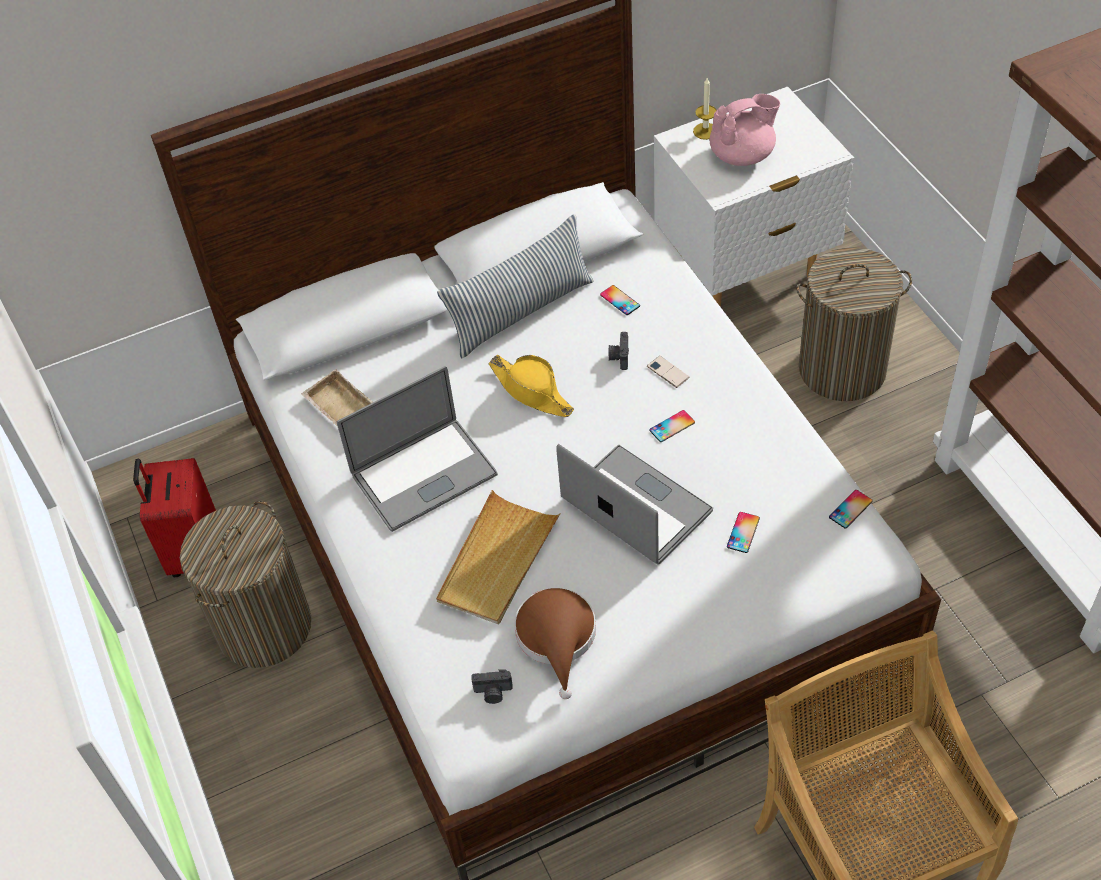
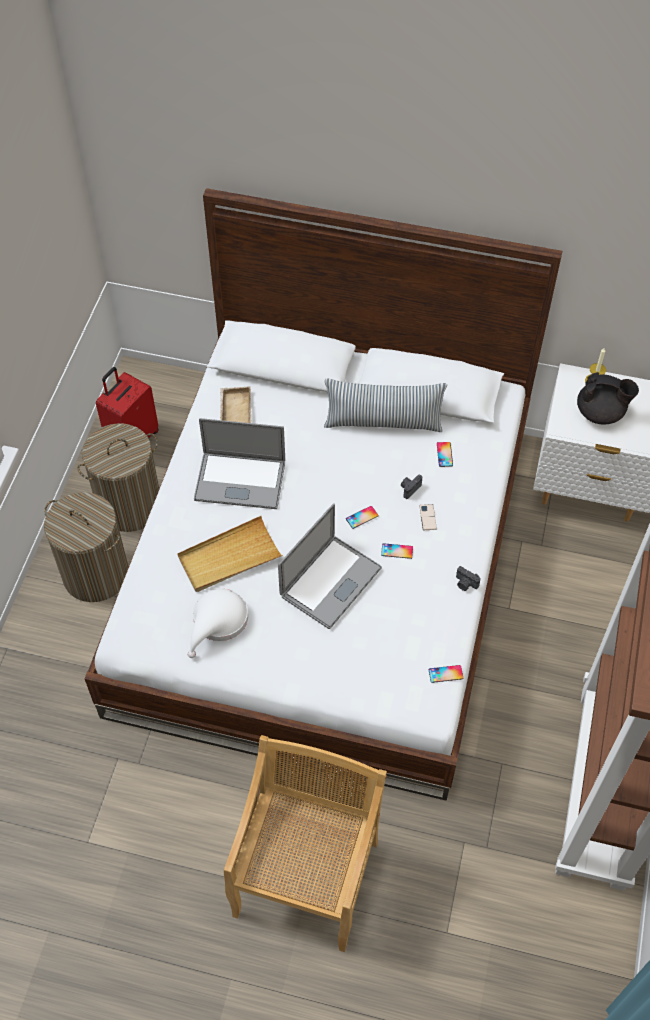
camera: 35 degrees right, 5 degrees up
camera [471,669,513,704] -> camera moved to [456,566,481,591]
yellow hat [488,355,574,417] -> none
brown hat [514,588,596,699] -> white hat [188,589,248,658]
laptop [556,444,713,565] -> laptop turned 45 degrees clockwise [278,503,382,629]
pink teapot [710,94,780,166] -> black teapot [577,372,639,424]
phone [727,512,760,553] -> phone moved to [346,506,378,529]
laundry basket [796,247,912,401] -> laundry basket moved to [44,492,129,602]

